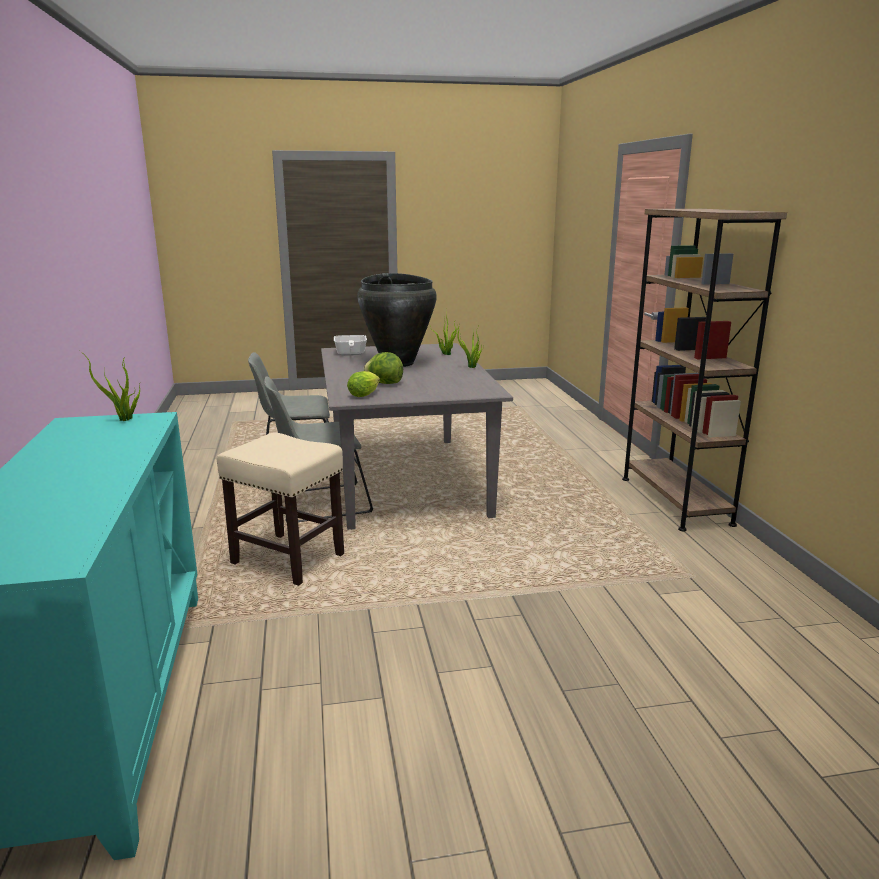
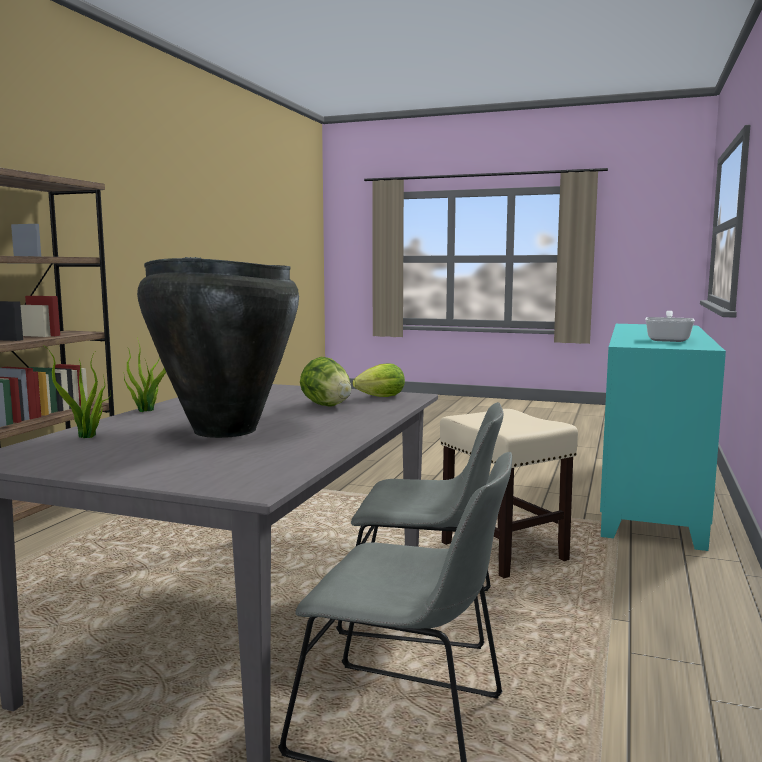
camera: 150 degrees left, 10 degrees down
potted plant [79,350,140,421] -> none
frying pan [334,335,367,355] -> frying pan moved to [645,311,695,342]

